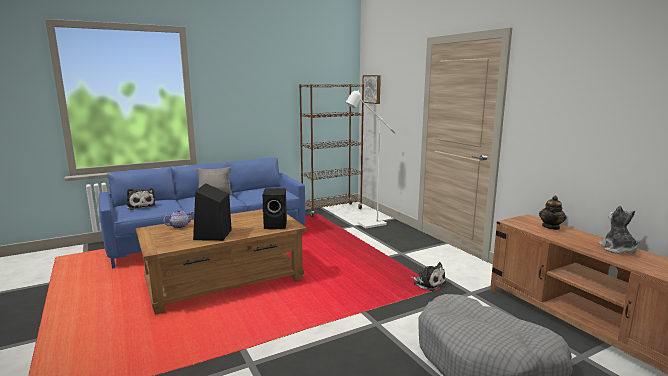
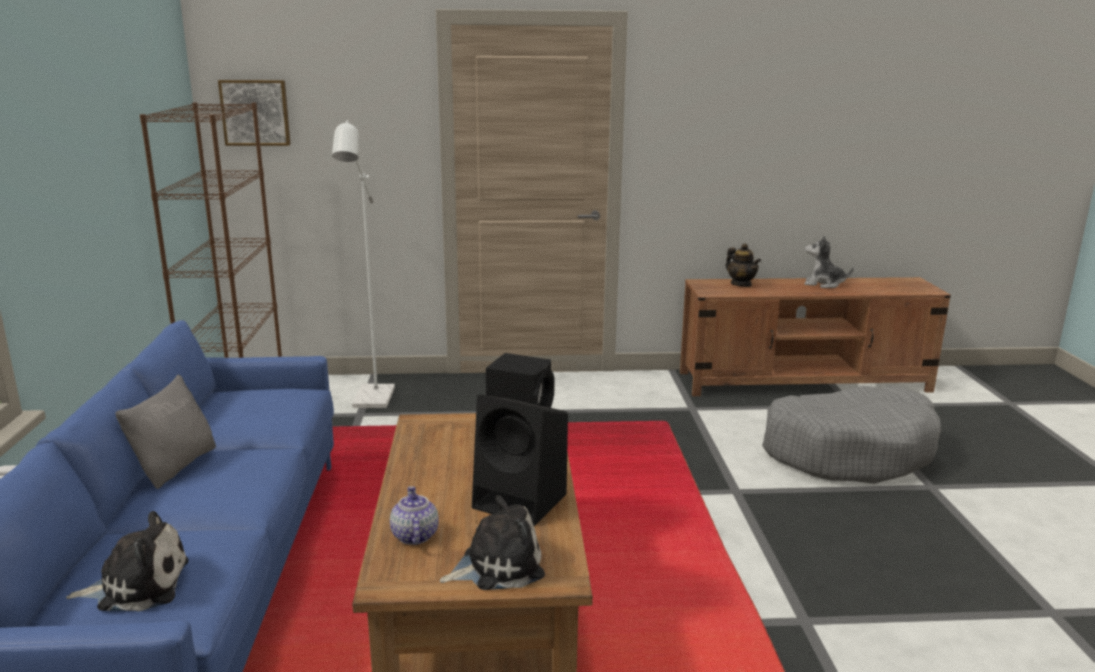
camera: 65 degrees left, 5 degrees up
plush toy [411,262,446,291] -> plush toy moved to [440,495,545,590]

